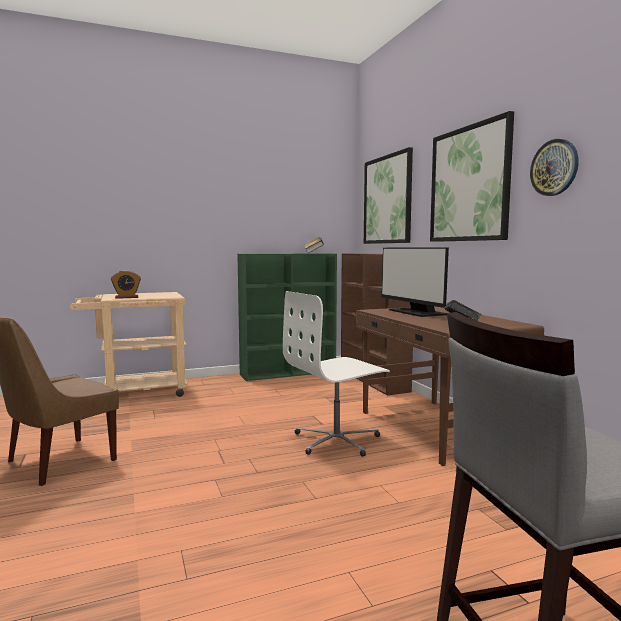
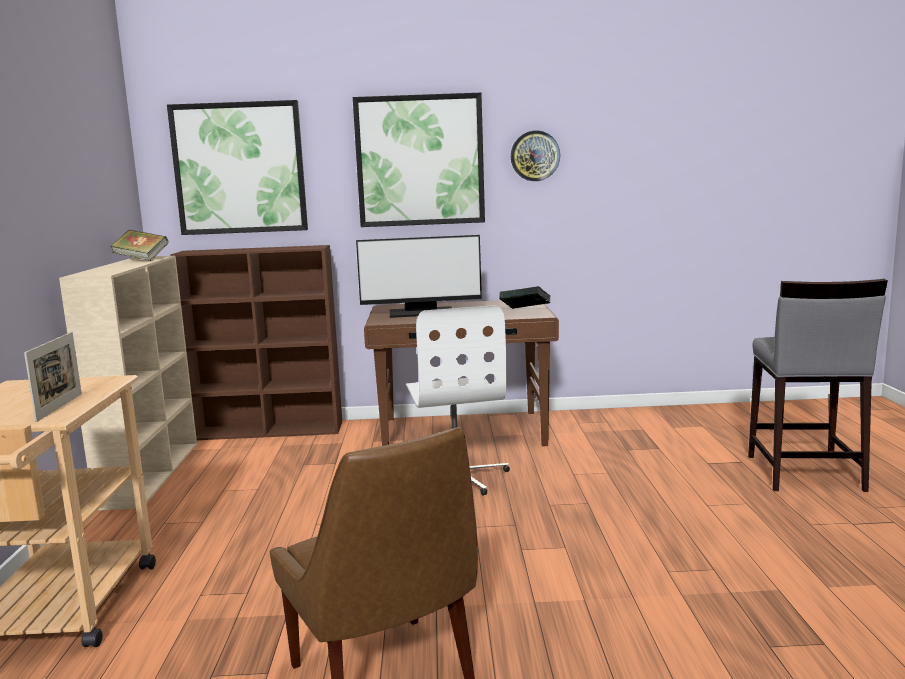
camera: 70 degrees left, 5 degrees up
alarm clock [111,270,141,299] -> picture frame [24,332,82,422]
green bookcase [237,254,337,381] -> beige bookcase [59,256,197,510]

